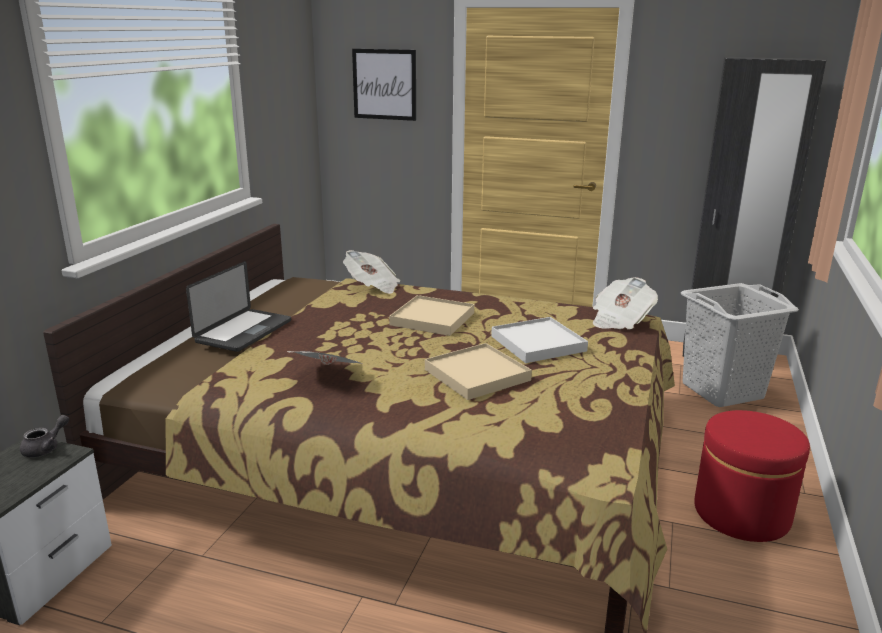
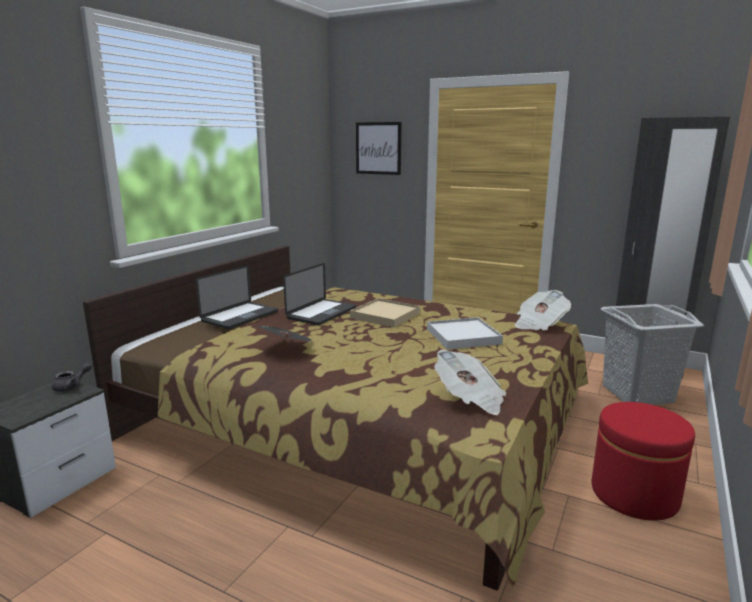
camera: 10 degrees right, 5 degrees down
newspaper [343,250,400,294] -> newspaper moved to [434,350,506,415]
beige tray [425,343,532,400] -> none
none -> laptop [283,263,356,325]

